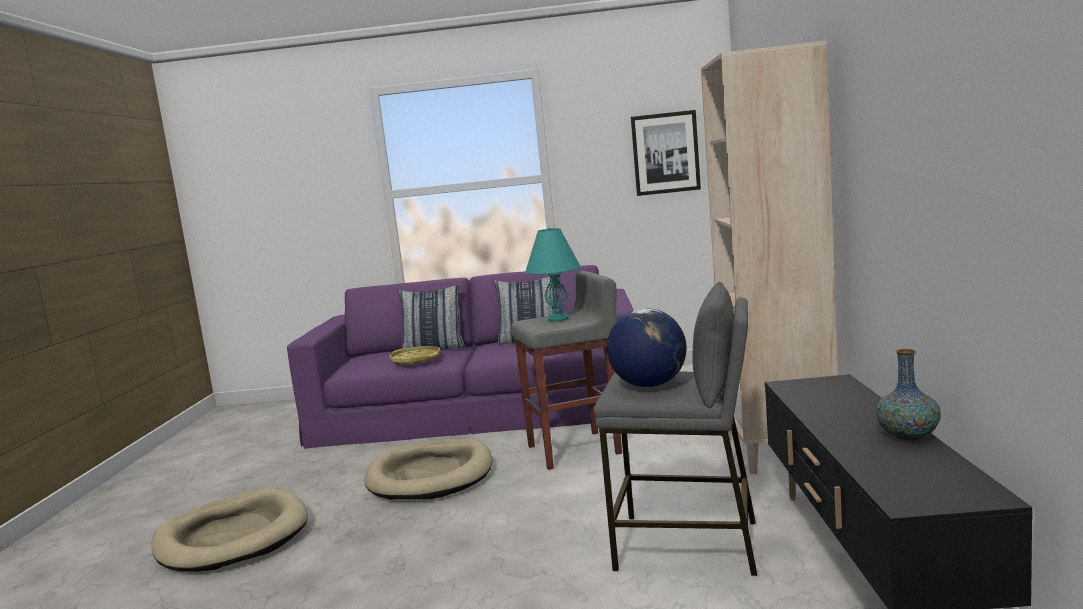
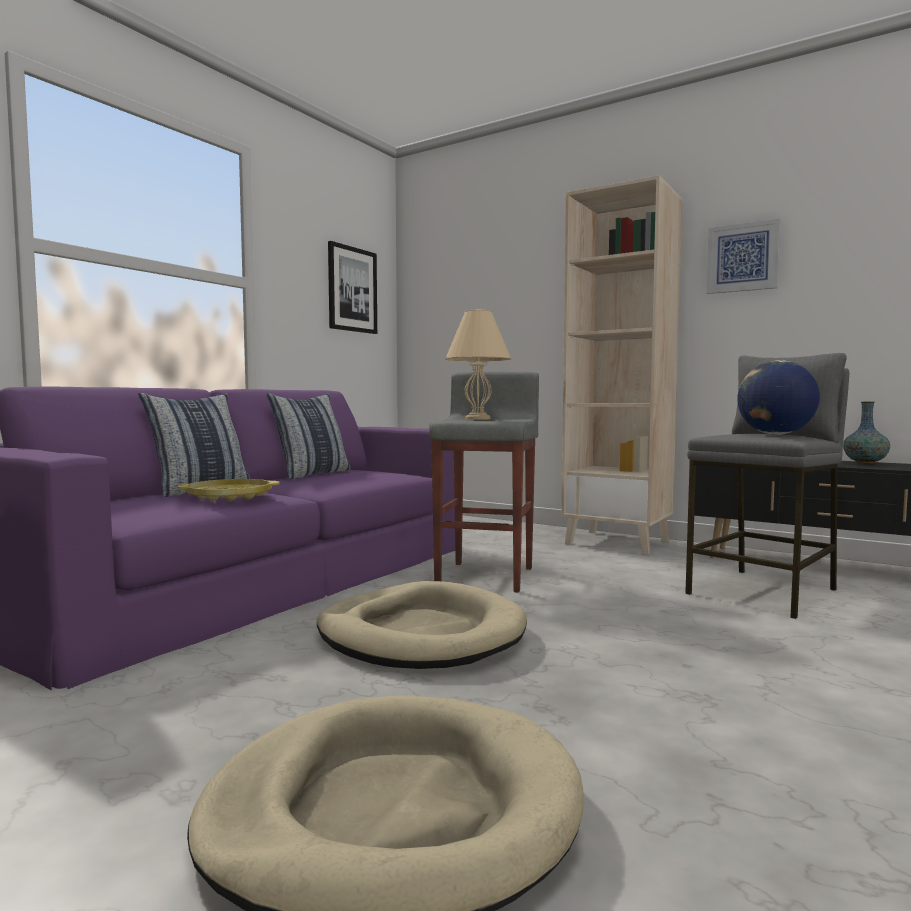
camera: 60 degrees left, 5 degrees down
turquoise table lamp [525,228,581,322] -> beige table lamp [445,309,511,420]
none -> picture [707,219,780,294]

